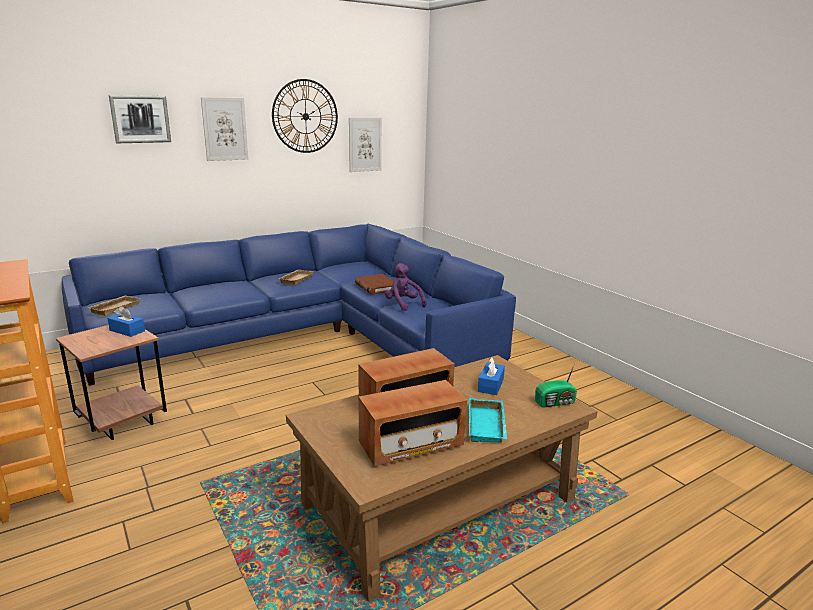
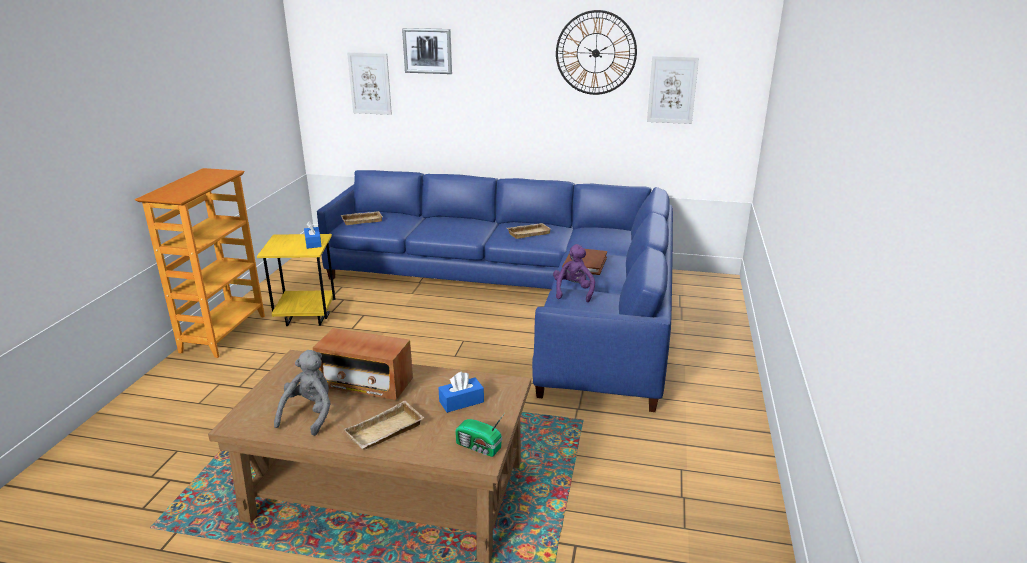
camera: 45 degrees right, 5 degrees up
brown side table [56,325,167,440] -> yellow side table [257,234,335,326]
picture [201,97,248,161] -> picture moved to [347,52,392,115]
radio [359,380,467,467] -> grey plush toy [274,350,331,436]
turquoise tray [469,398,507,442] -> beige tray [344,400,425,450]

